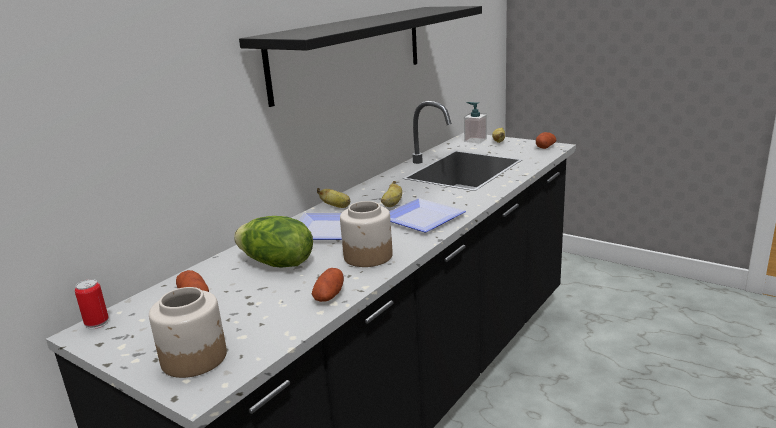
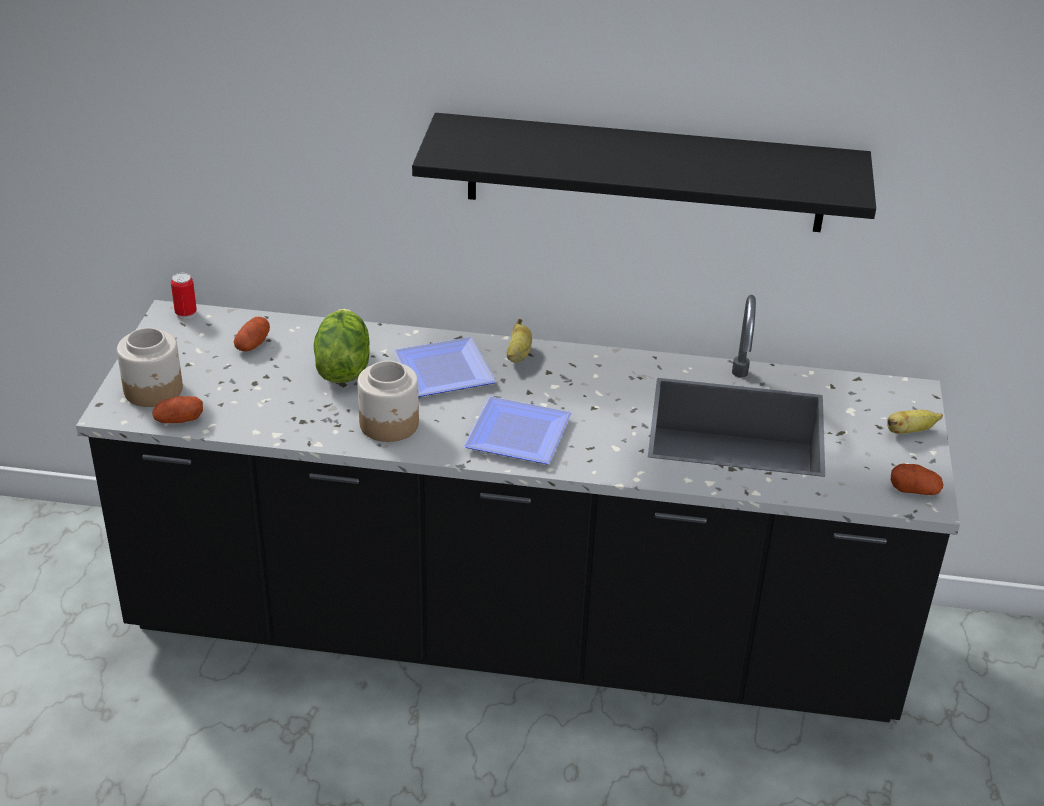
camera: 60 degrees right, 15 degrees up
potato [312,268,344,302] -> potato moved to [152,396,203,423]
banana [381,181,402,207] -> none
soap dispenser [464,102,487,143] -> none

